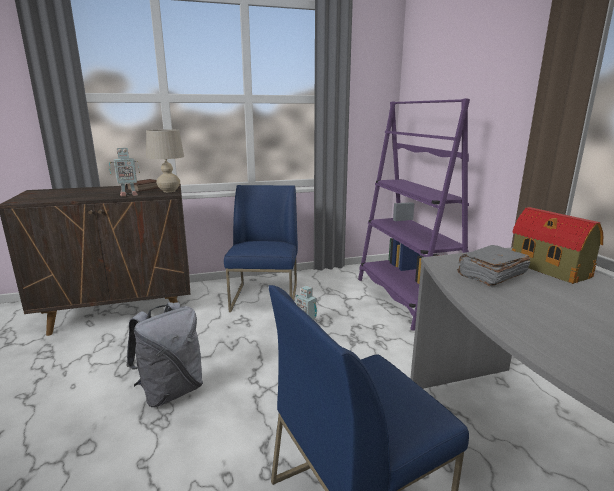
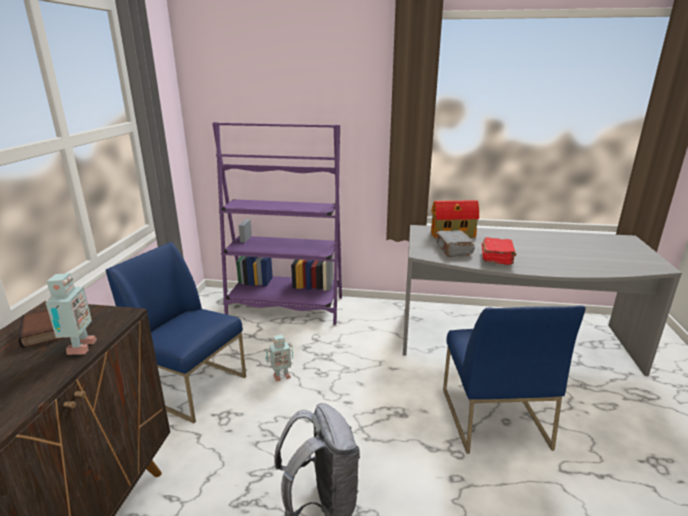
camera: 65 degrees left, 5 degrees up
beige table lamp [146,129,184,192] -> none
none -> red book [482,237,516,265]

